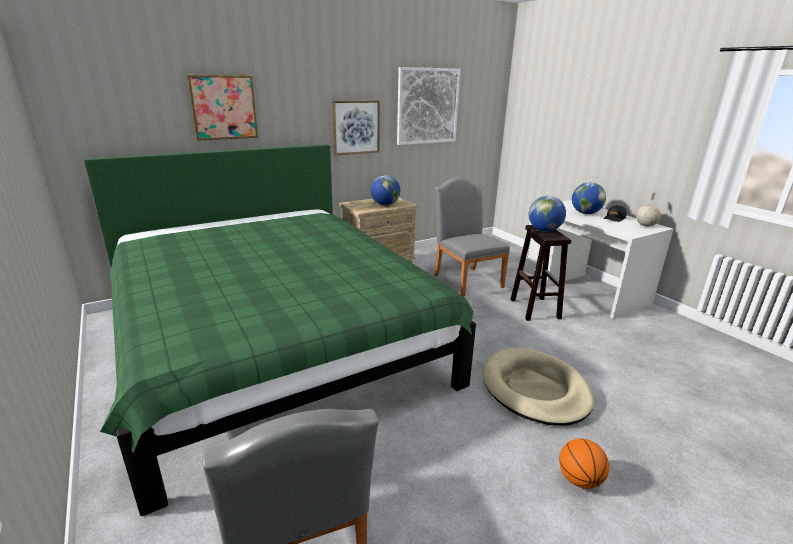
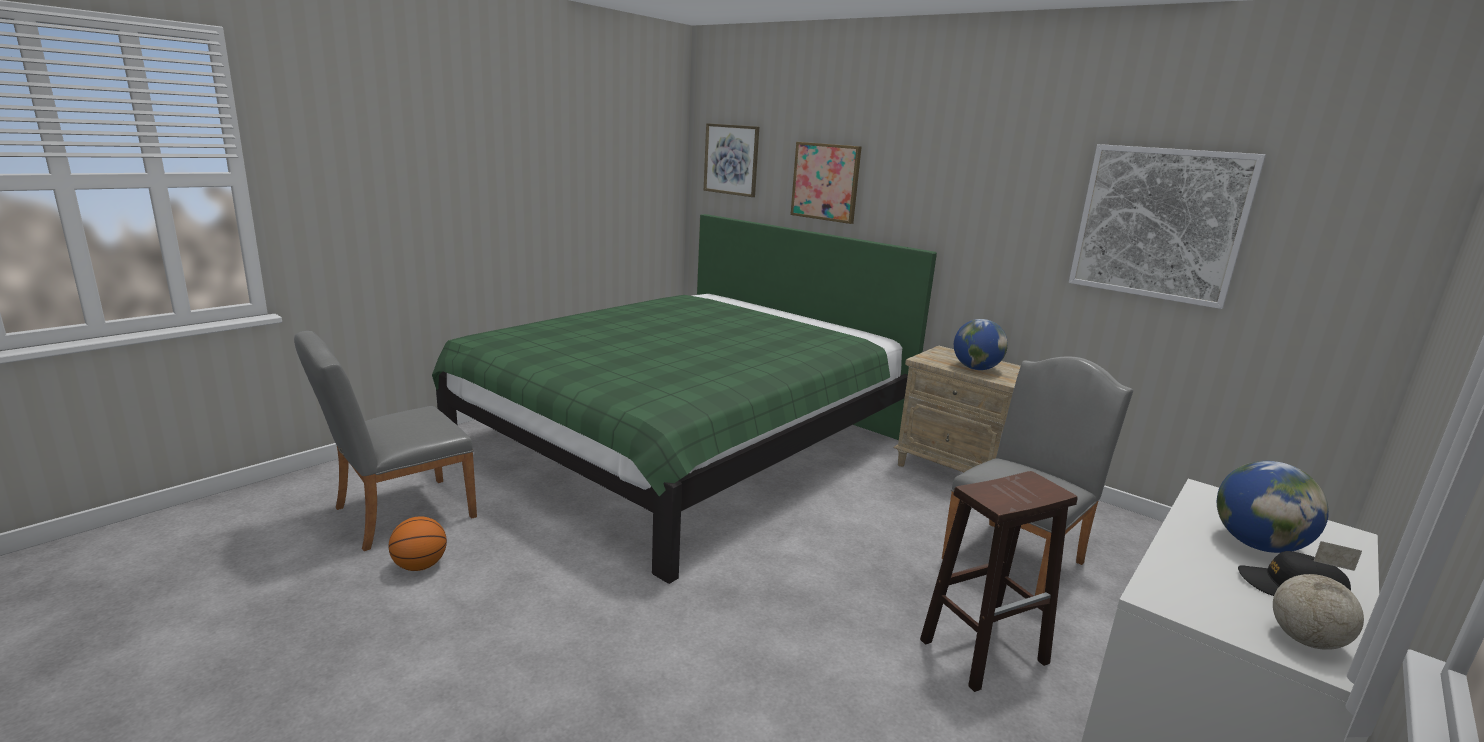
camera: 70 degrees right, 5 degrees down
picture [332,100,380,155] -> picture moved to [704,123,759,197]
beige dog bed [482,348,594,426] -> none
globe [529,196,566,232] -> none
basketball [559,438,609,489] -> basketball moved to [389,516,447,571]

